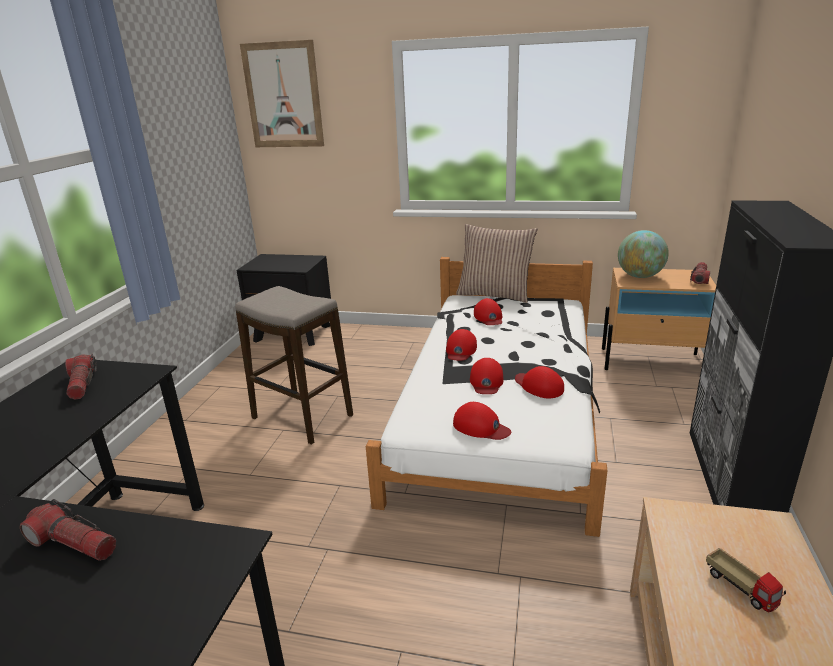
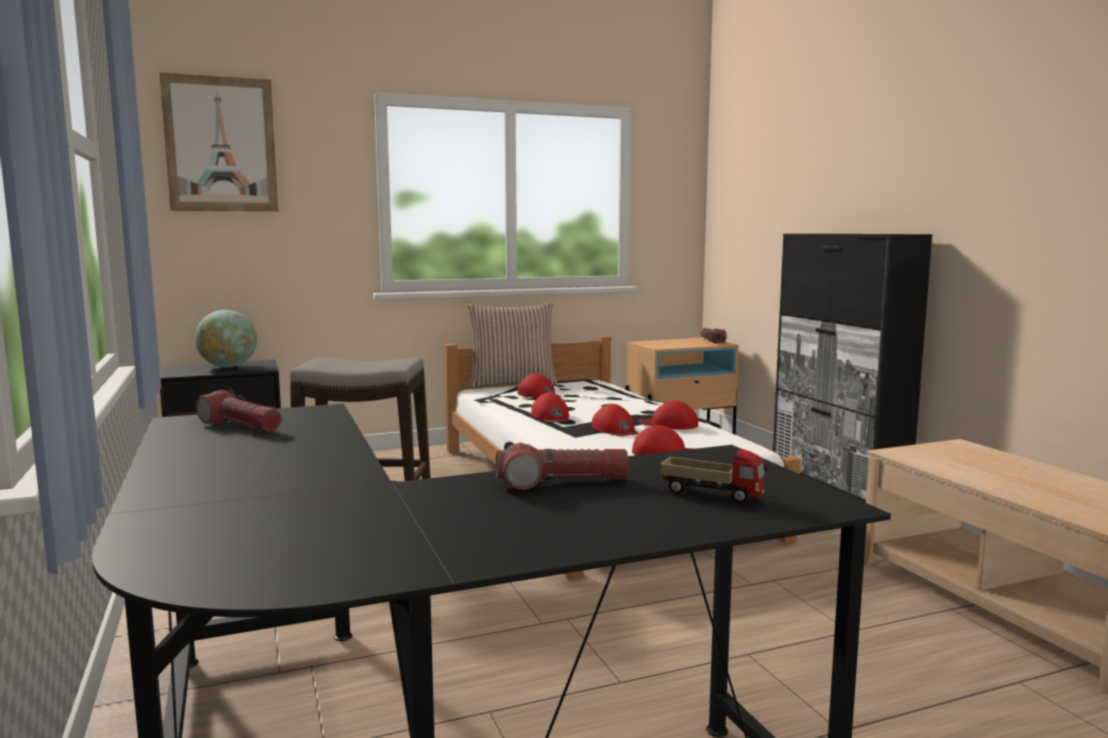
camera: 35 degrees left, 15 degrees down
globe [618,230,669,278] -> globe moved to [195,310,257,367]
toy truck [706,548,786,612] -> toy truck moved to [660,448,767,504]

